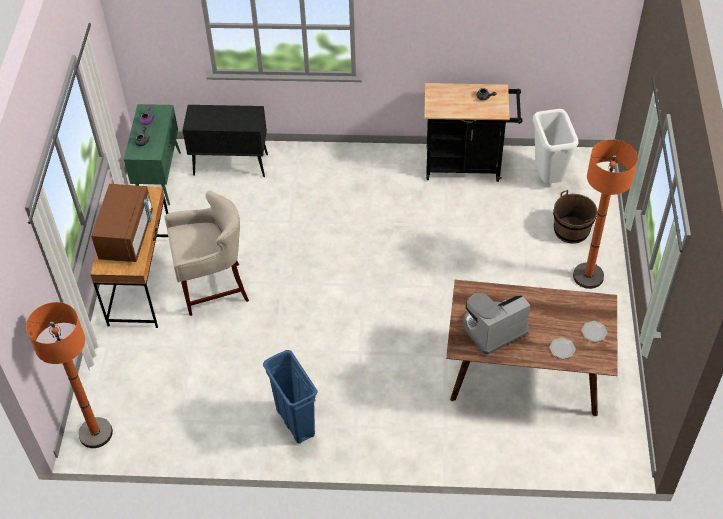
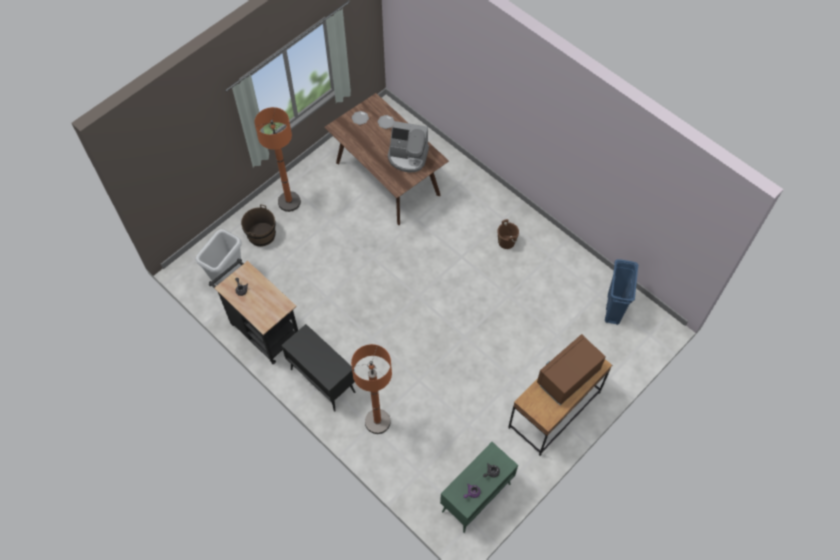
camera: 140 degrees left, 10 degrees up
orange floor lamp [26,302,113,448] -> orange floor lamp moved to [351,344,392,434]
beige stool [165,190,249,316] -> none
black cabinet [182,105,268,177] -> black cabinet moved to [281,324,355,412]
blue trash can [263,350,318,444] -> blue trash can moved to [605,259,638,325]
none -> brown bucket [497,219,519,249]

